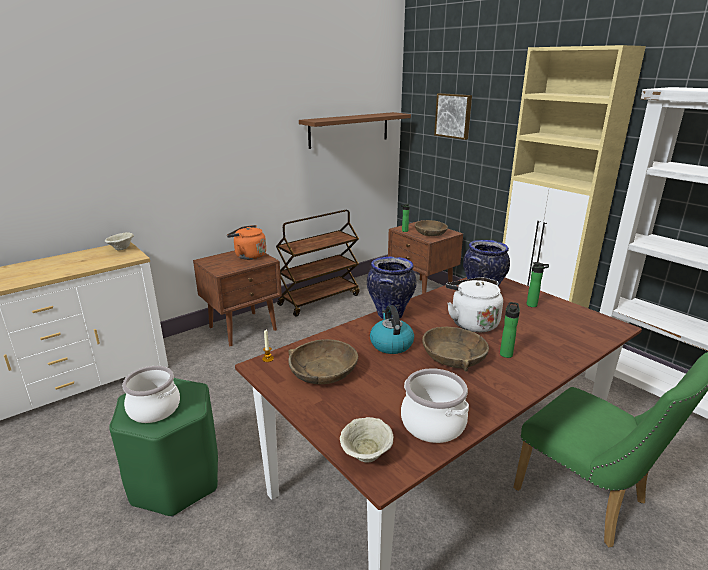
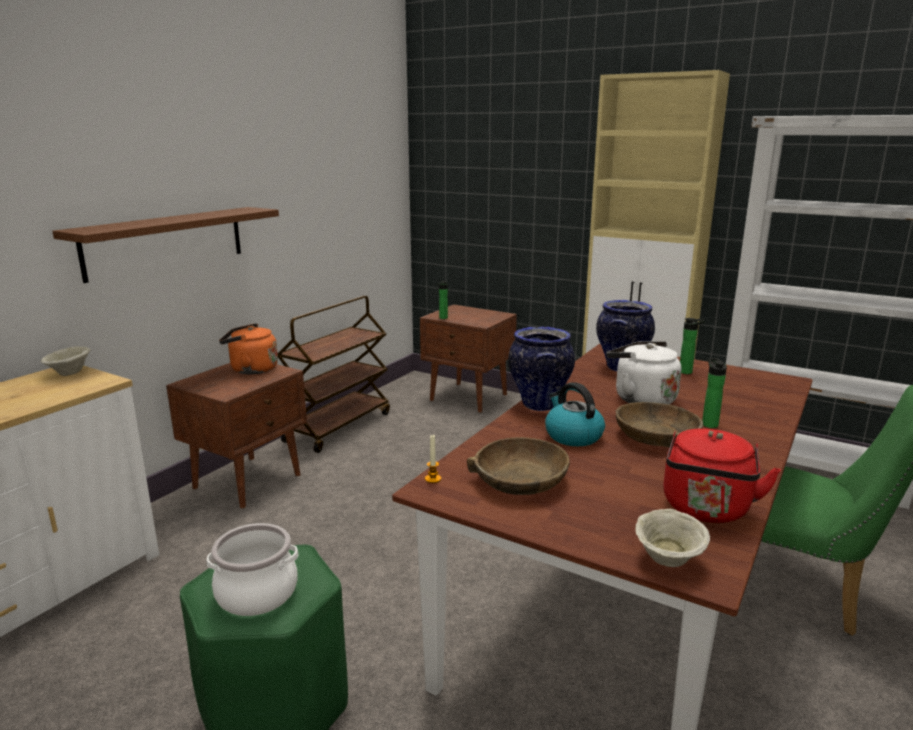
camera: 20 degrees left, 5 degrees down
brown shelf [299,112,411,149] -> brown shelf moved to [52,207,279,283]
cooking pot [401,368,469,443] -> red kettle [663,428,781,523]
brown bowl [415,220,448,236] -> none
picture [434,93,472,140] -> none

